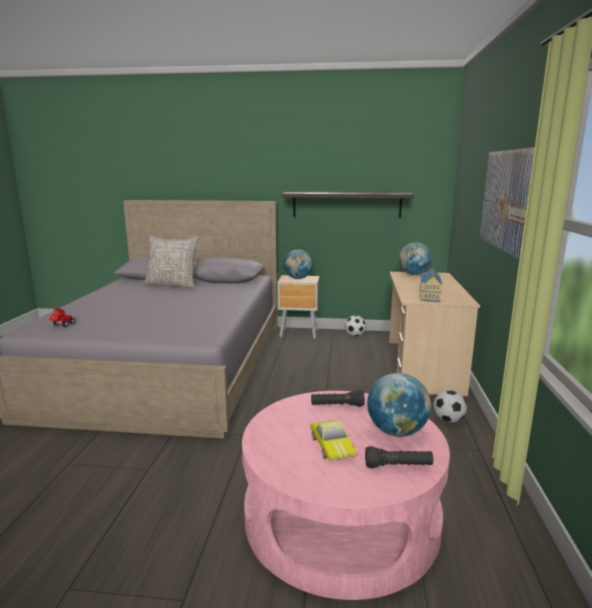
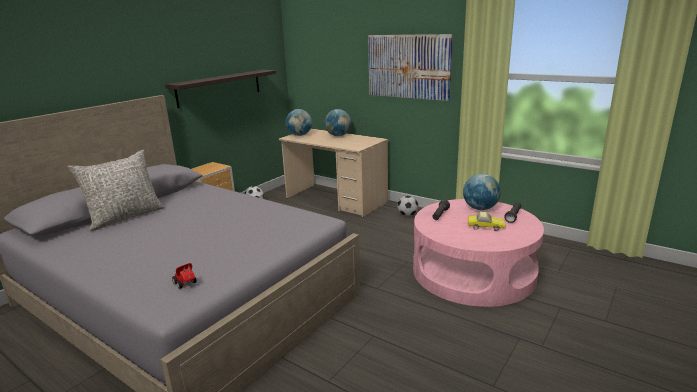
camera: 60 degrees left, 5 degrees up
globe [283,250,313,279] -> globe moved to [324,109,351,136]
toy house [420,268,442,302] -> none

